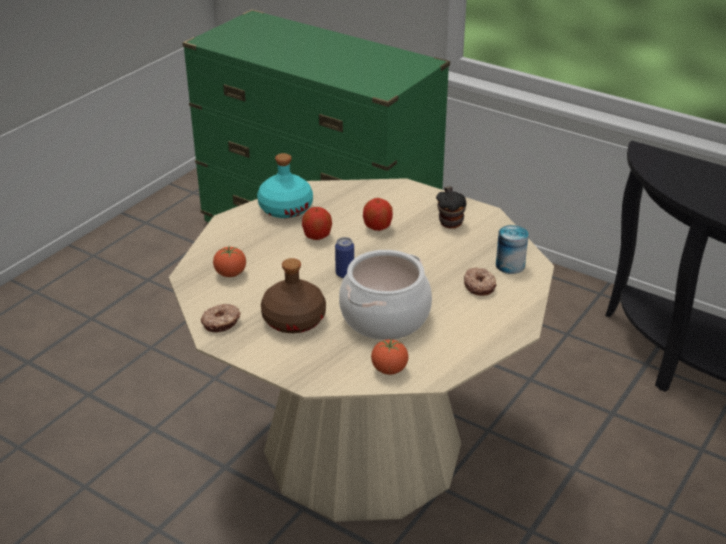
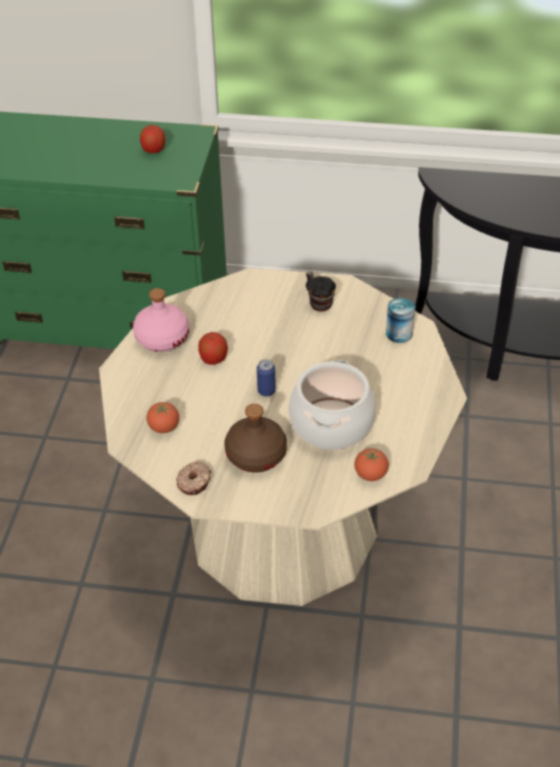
camera: 25 degrees left, 10 degrees up
turquoise bottle [257,153,313,218] -> pink bottle [133,288,189,352]
apple [363,198,393,231] -> apple moved to [140,125,166,153]
donut [464,267,497,296] -> none

